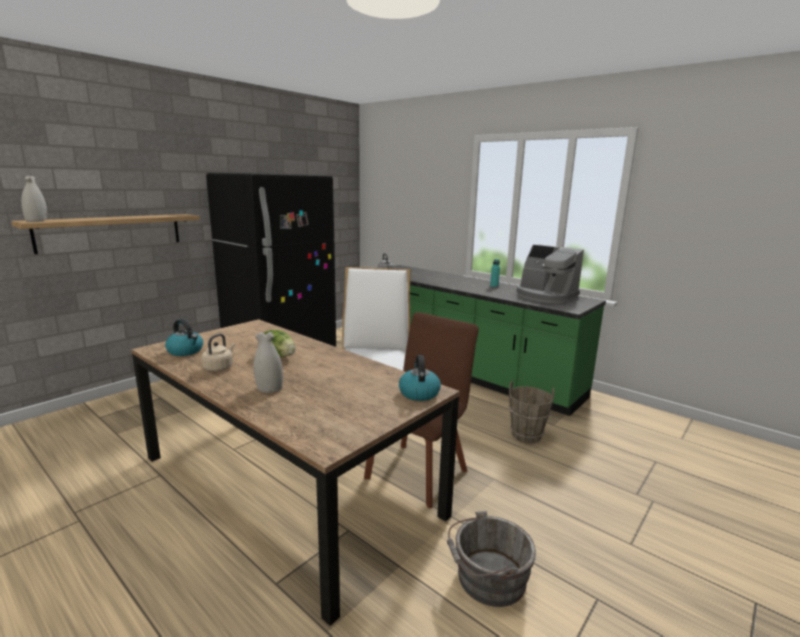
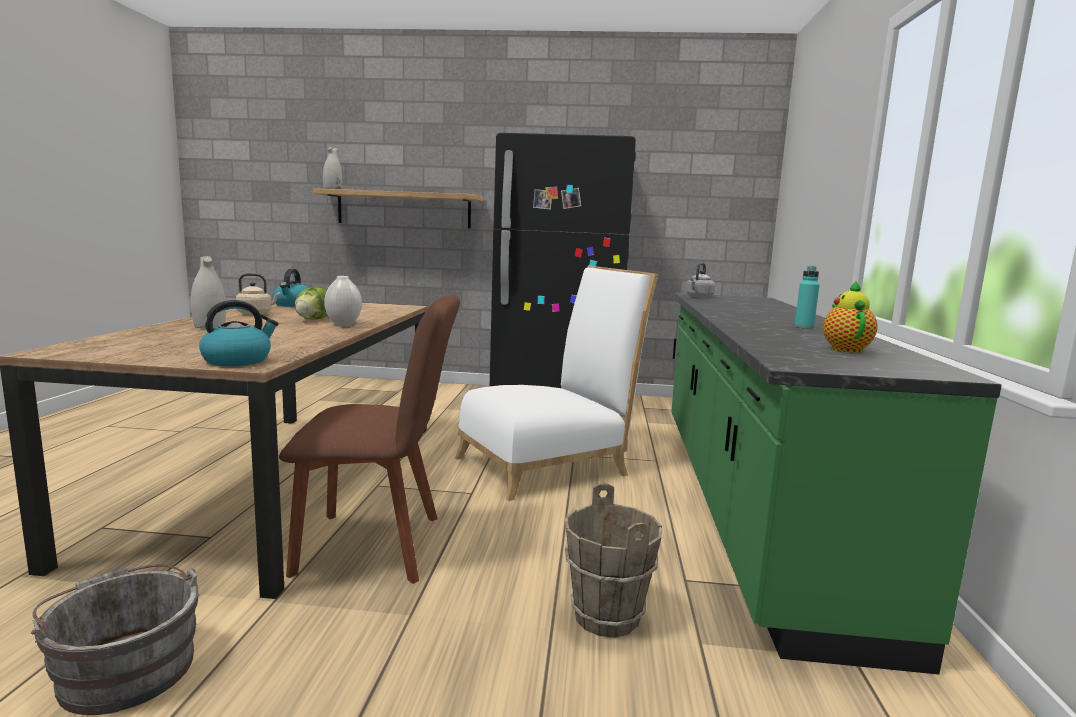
camera: 55 degrees right, 5 degrees down
coffee machine [517,245,584,303] -> teapot [823,281,878,353]
none -> white vase [324,276,362,326]

